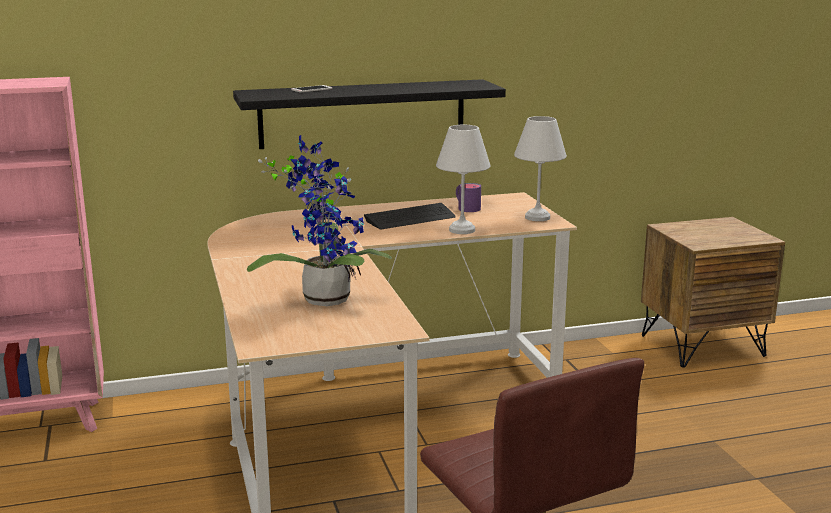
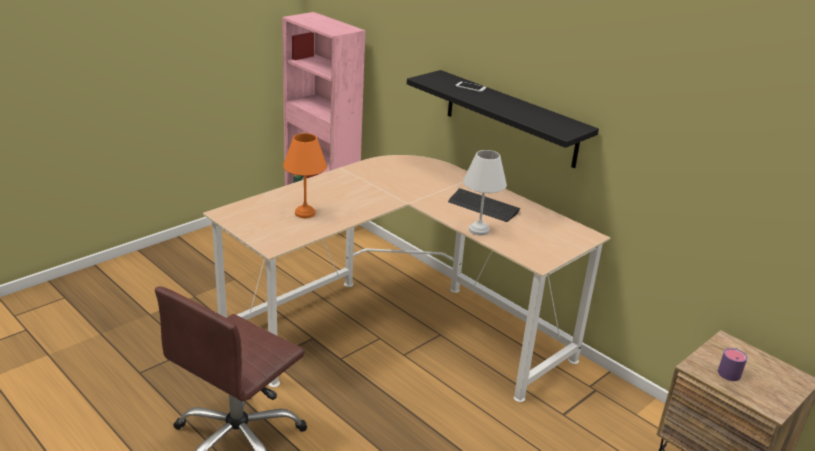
camera: 60 degrees right, 10 degrees up
potted plant [247,135,392,306] -> orange table lamp [283,133,327,218]
purple mug [456,183,481,212] -> purple mug moved to [718,348,747,381]
white table lamp [514,116,567,221] -> none

